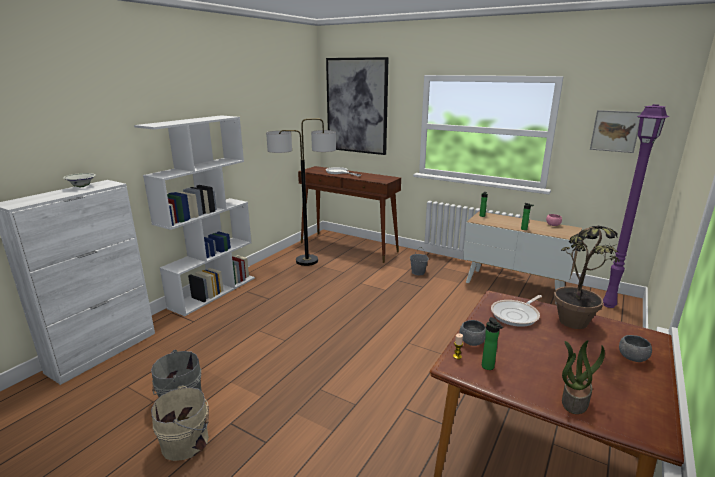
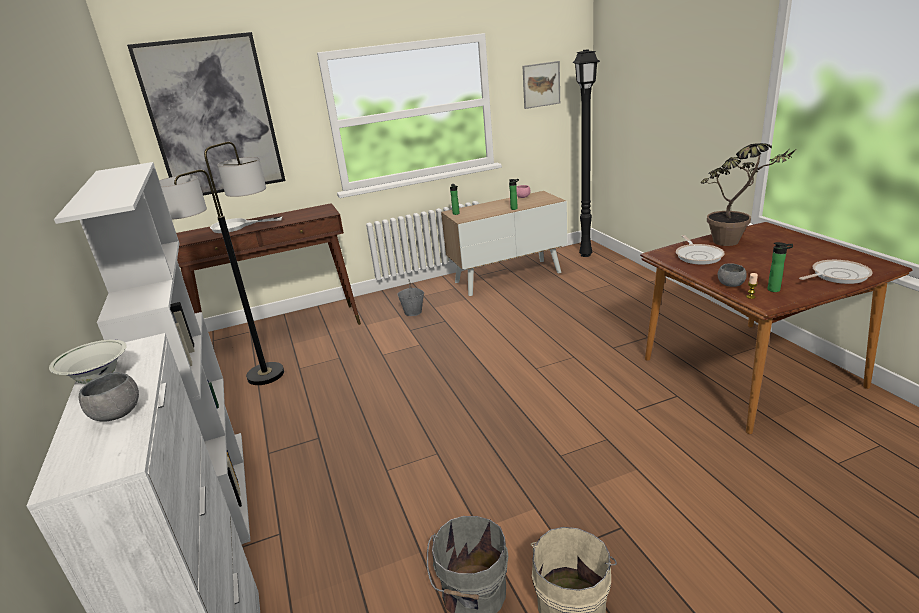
camera: 50 degrees left, 5 degrees up
potted plant [562,340,605,414] -> frying pan [799,260,872,284]
purple floor lamp [603,104,669,308] -> black floor lamp [572,49,600,257]
grey bowl [619,335,652,362] -> grey bowl moved to [79,372,139,422]

